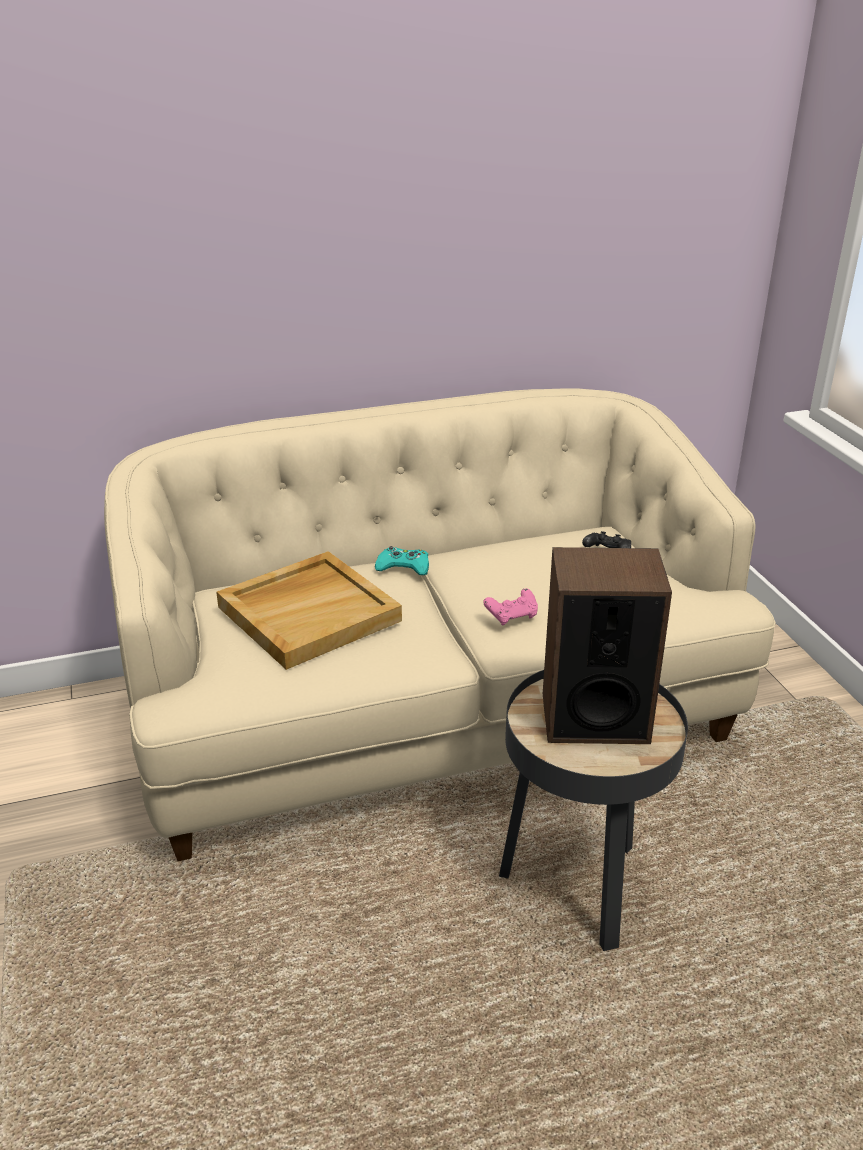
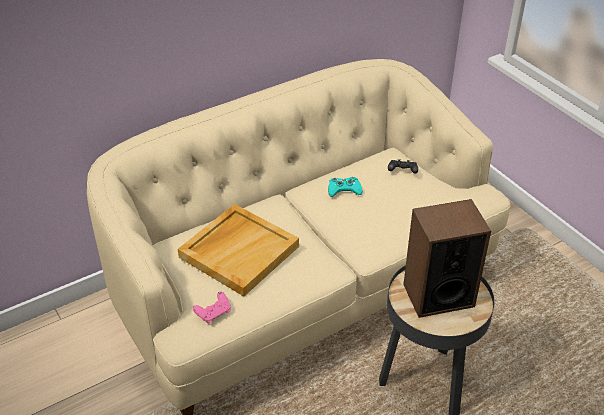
camera: 15 degrees left, 10 degrees up
turquoise game controller [375,546,429,575] -> turquoise game controller moved to [328,177,363,196]
pink game controller [483,588,538,626] -> pink game controller moved to [193,292,231,323]

